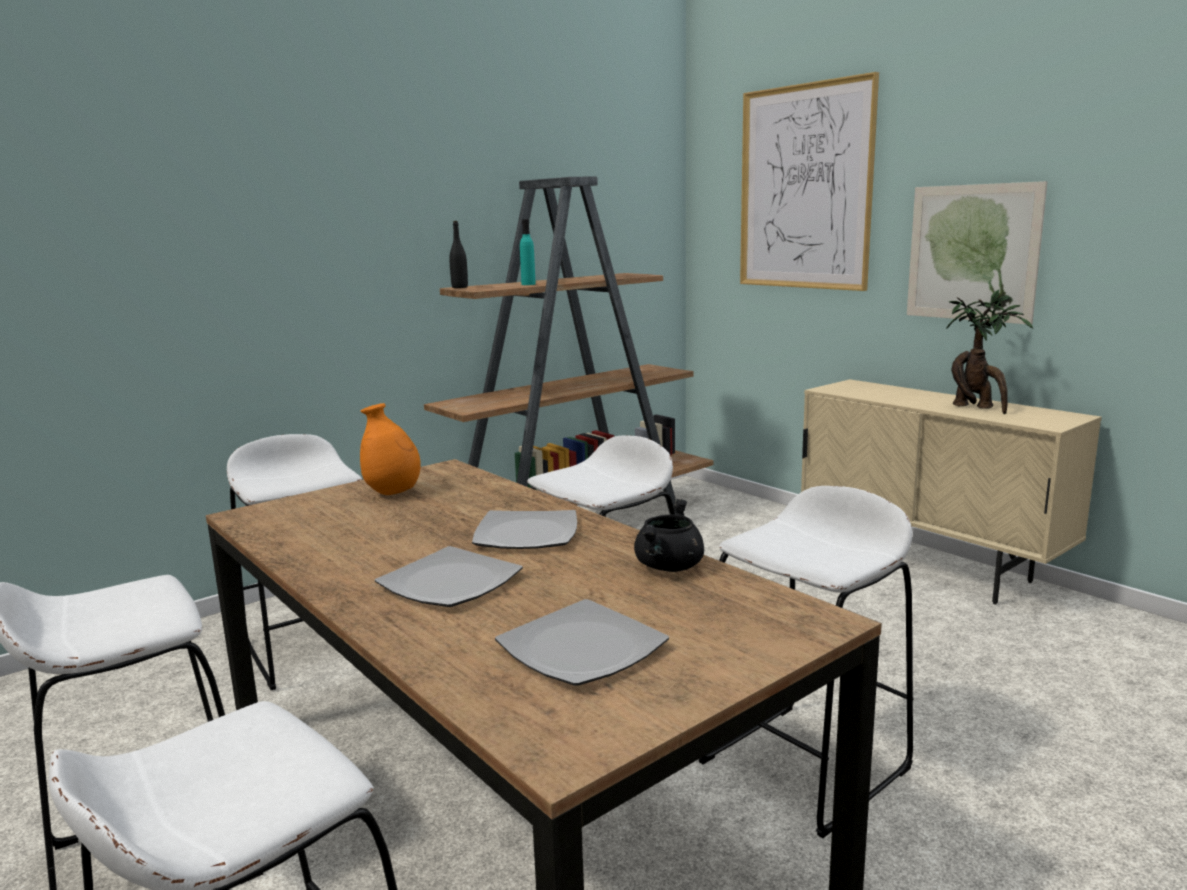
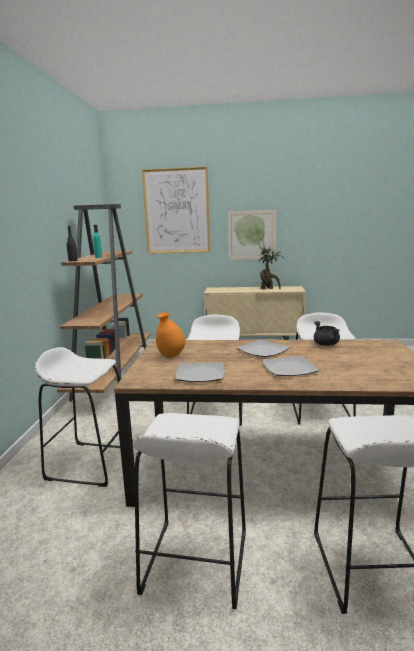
camera: 45 degrees left, 0 degrees up
plate [495,599,669,686] -> plate moved to [176,362,225,382]

